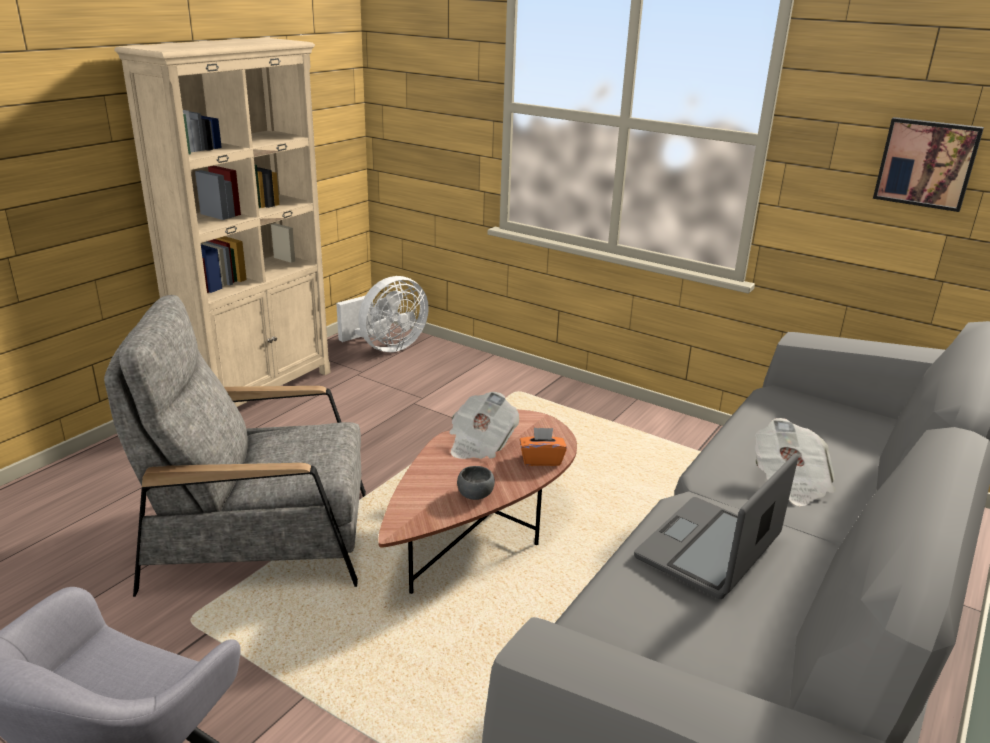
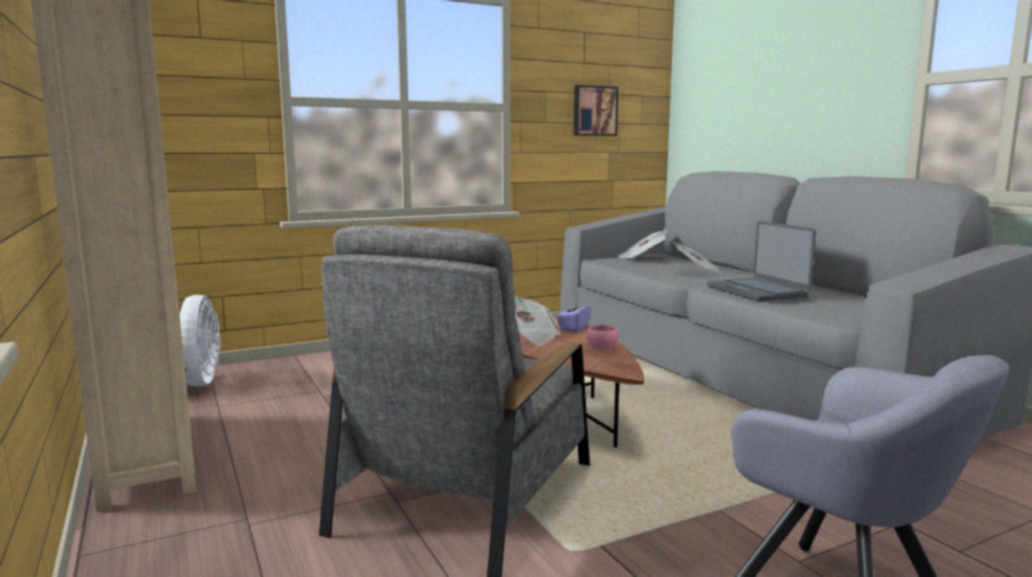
camera: 60 degrees left, 15 degrees down
grey bowl [457,466,495,500] -> pink bowl [586,325,619,350]
orange tissue box [520,427,567,466] -> purple tissue box [556,299,591,332]
none -> newspaper [617,231,667,259]

